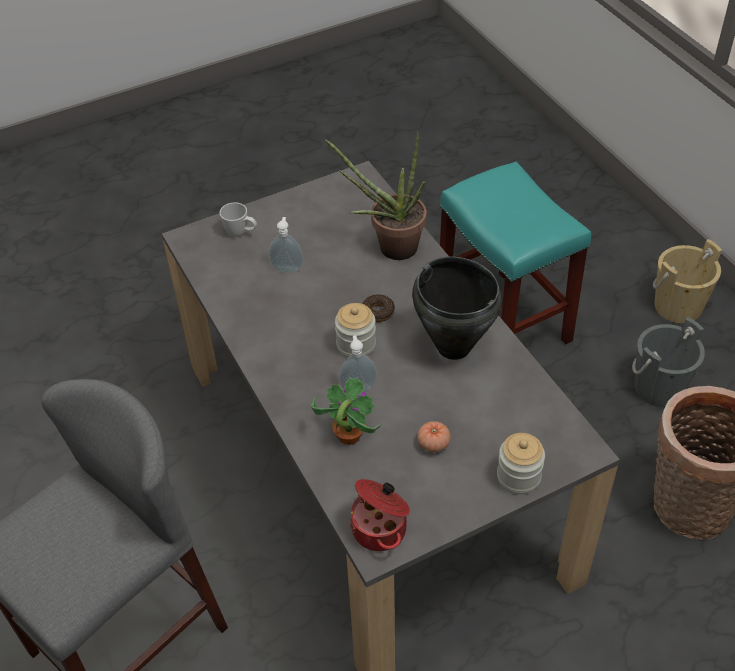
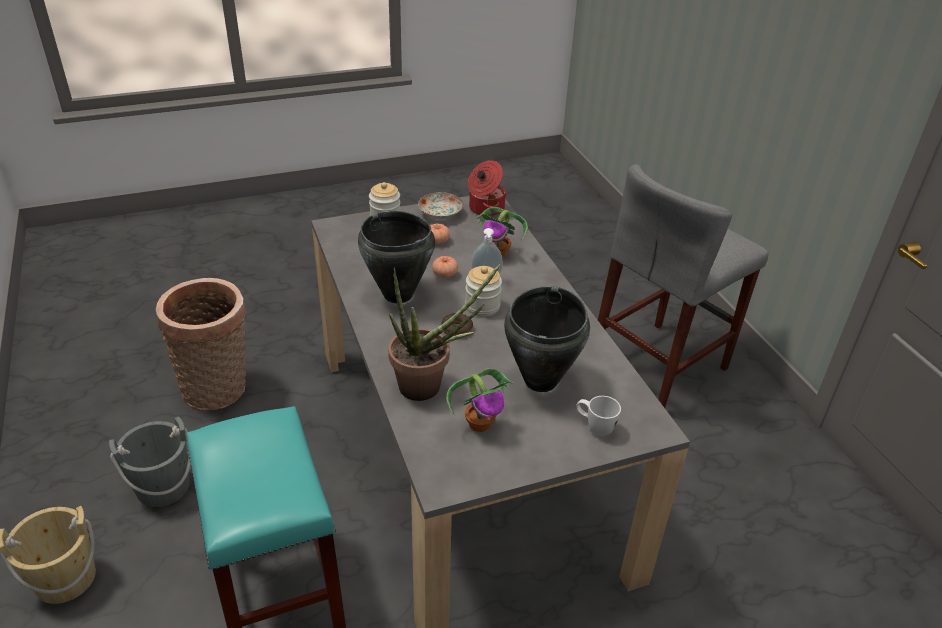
camera: 175 degrees left, 10 degrees down
soap dispenser [269,217,303,273] -> black cooking pot [504,286,590,392]
none -> plate [418,192,464,219]
none -> tomato [432,256,458,278]
none -> potted plant [446,368,514,432]

